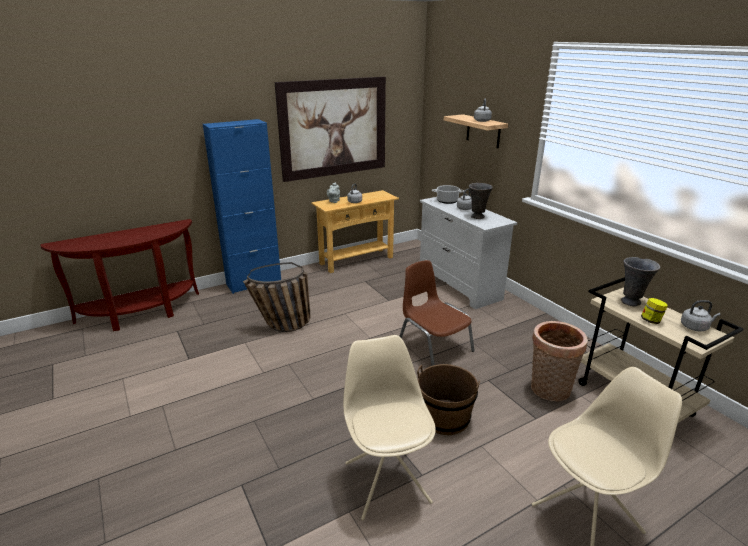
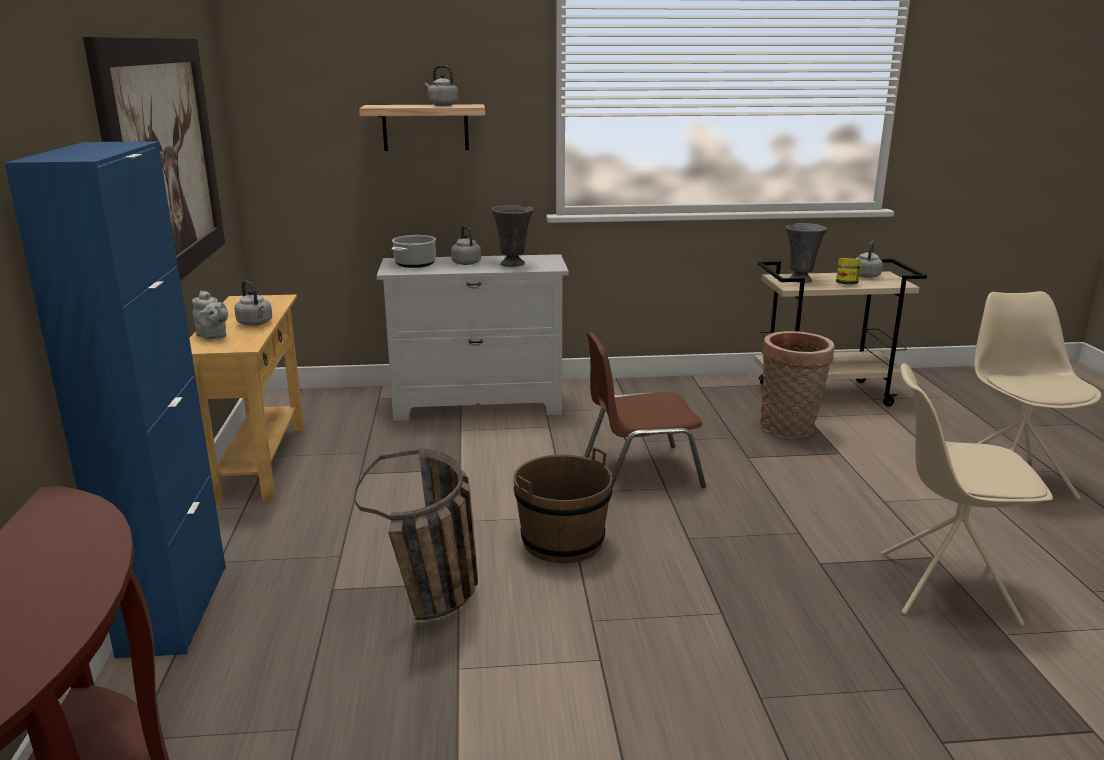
camera: 65 degrees left, 5 degrees down
brown bucket [417,364,480,435] -> brown bucket moved to [513,447,613,563]

